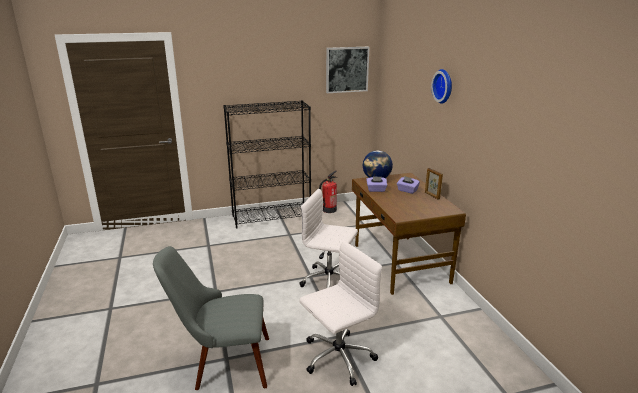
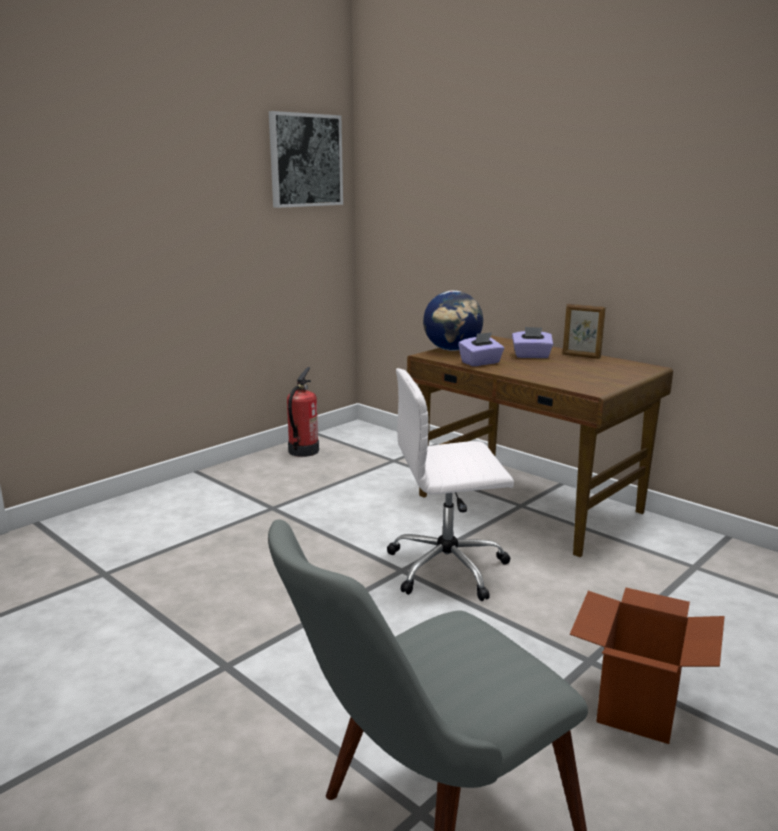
camera: 30 degrees left, 5 degrees down
black bookcase [223,100,311,229] -> none
white office chair [299,241,382,386] -> cardboard box [570,588,725,744]
wall clock [431,69,452,104] -> none

